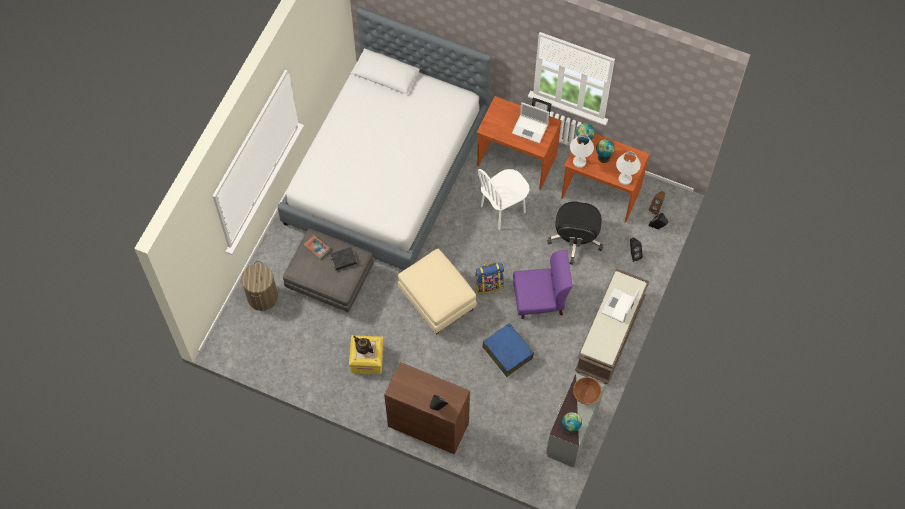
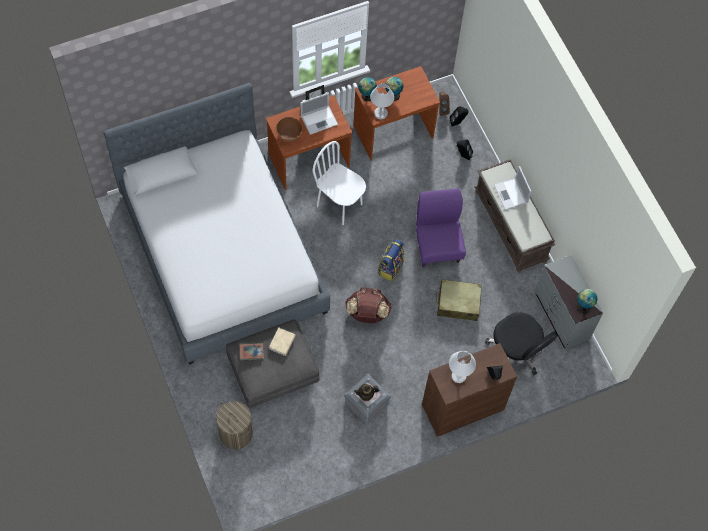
camera: 50 degrees left, 0 degrees up
black book [330,247,357,270] -> beige book [269,328,296,356]
yellow storage box [349,335,384,374] -> grey storage box [344,374,391,424]
beige ottoman [398,249,477,335] -> brown backpack [345,287,392,323]
white chair [478,169,530,230] -> white chair turned 120 degrees clockwise [313,141,366,225]
blue suitcase [482,323,534,377] -> beige suitcase [436,279,482,321]
purple chair [513,250,573,319] -> purple chair turned 45 degrees counterclockwise [416,188,466,267]
black office chair [547,201,603,265] -> black office chair moved to [485,312,558,375]
brown bowl [573,377,601,405] -> brown bowl moved to [276,117,303,142]
white table lamp [616,151,641,185] -> white table lamp moved to [449,351,476,383]

